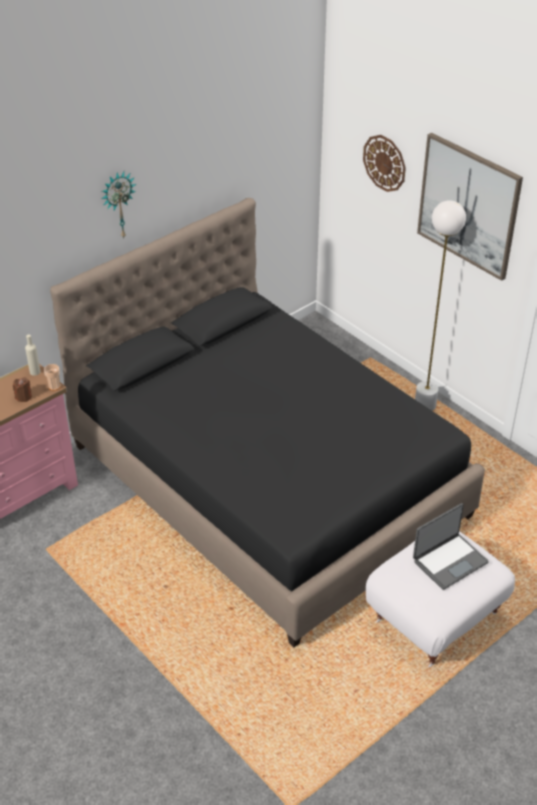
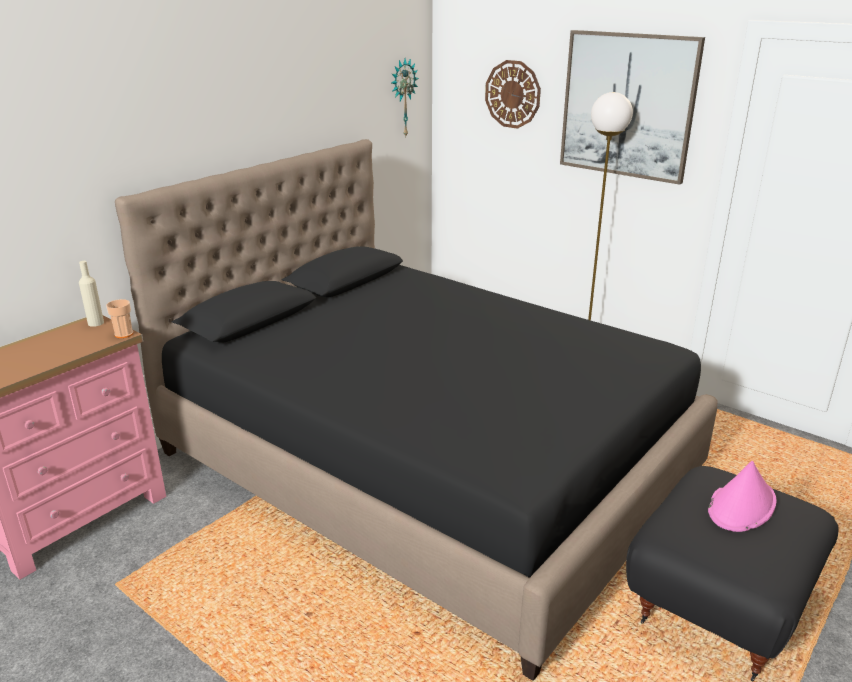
camera: 10 degrees left, 15 degrees down
brown candle [13,377,32,402] -> none
wall clock [101,172,136,238] -> wall clock moved to [391,58,419,136]
white ottoman [366,531,515,667] -> black ottoman [626,466,839,682]
laptop [413,503,489,590] -> pink hat [708,461,776,532]

